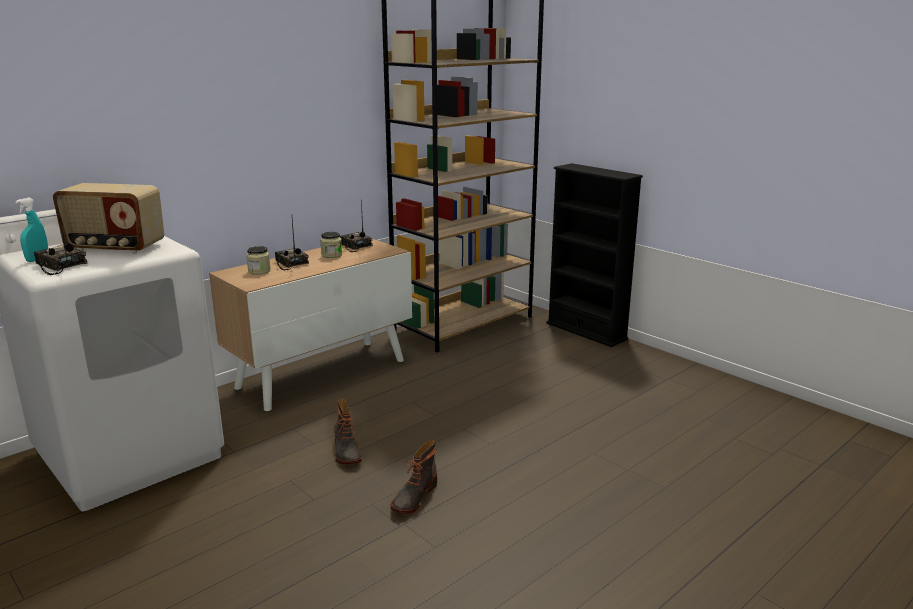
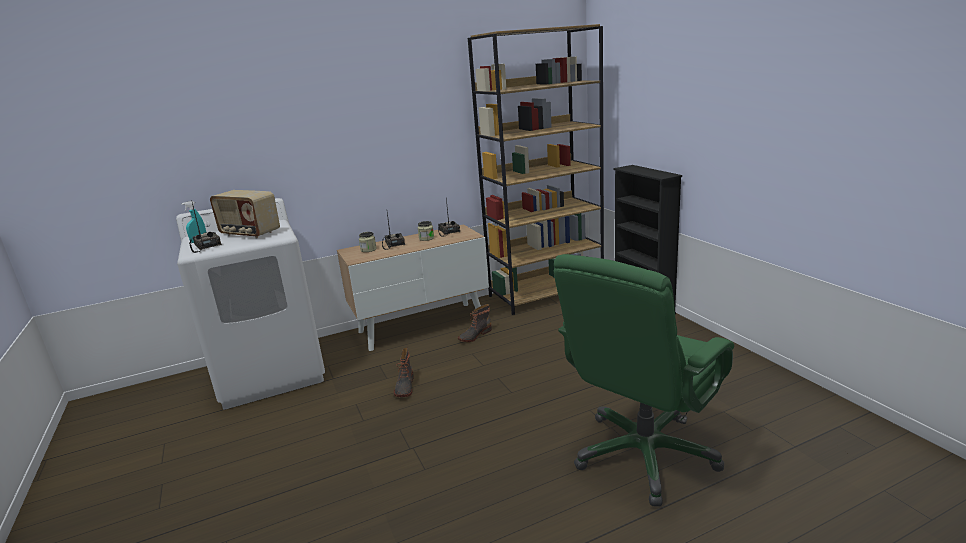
camera: 20 degrees right, 0 degrees up
boot [390,440,437,514] -> boot moved to [458,304,492,342]
none -> green office chair [554,254,734,506]

